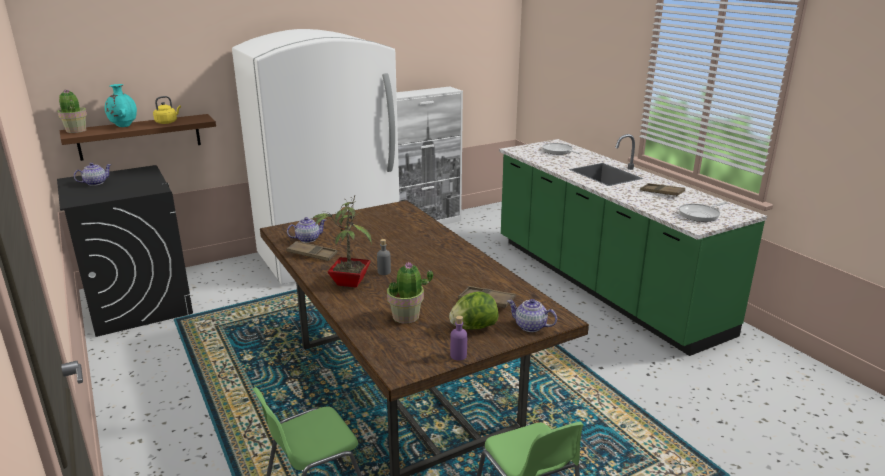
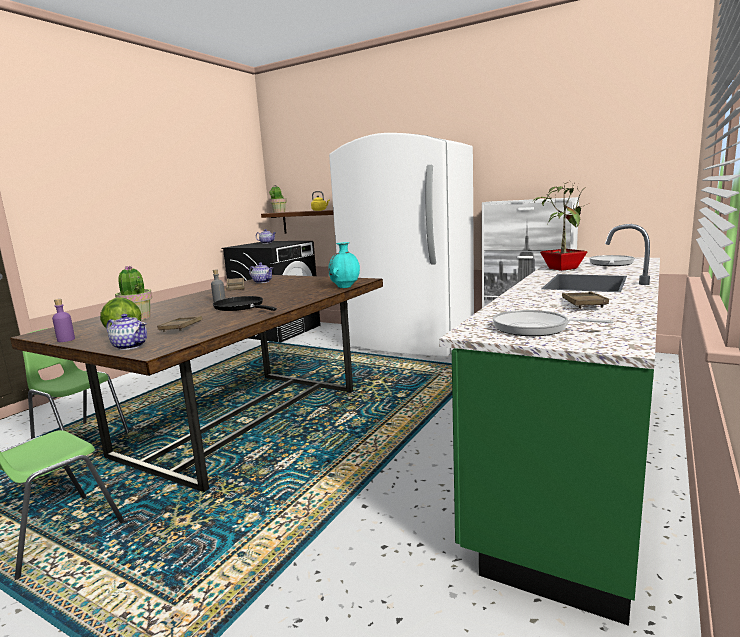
camera: 60 degrees right, 10 degrees down
turquoise vase [105,84,137,127] -> turquoise vase moved to [328,242,360,288]
potted plant [311,196,372,287] -> potted plant moved to [531,182,588,271]
teapot [507,299,557,332] -> teapot turned 120 degrees clockwise [107,314,147,350]
none -> black frying pan [213,296,277,311]

